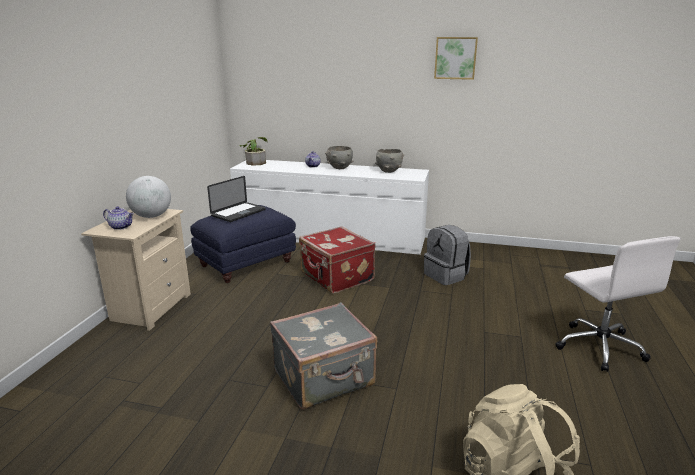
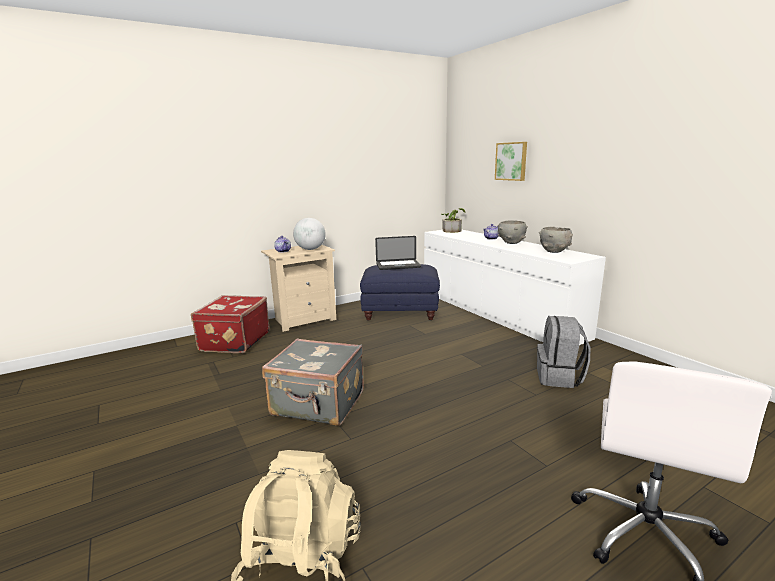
camera: 45 degrees right, 5 degrees down
red suitcase [299,226,375,294] -> red suitcase moved to [191,295,270,353]
picture [434,37,478,80] -> picture moved to [495,142,527,181]

